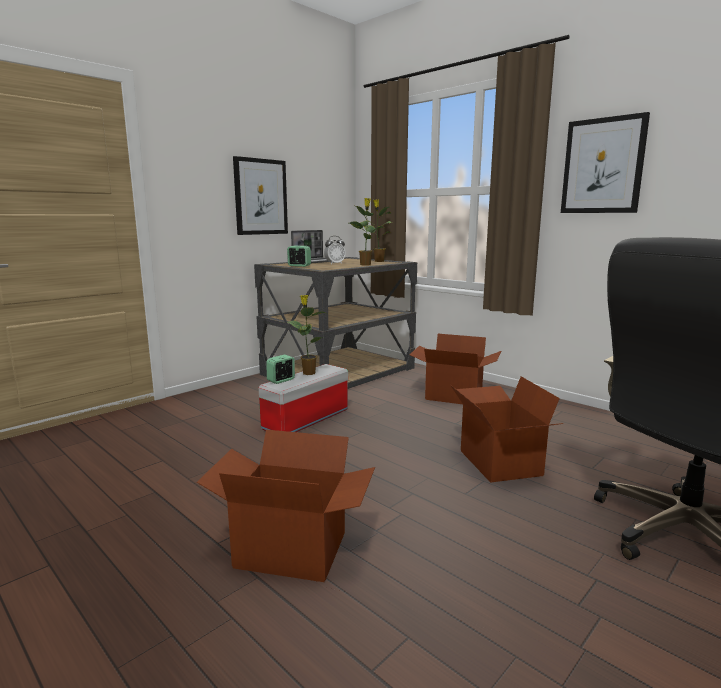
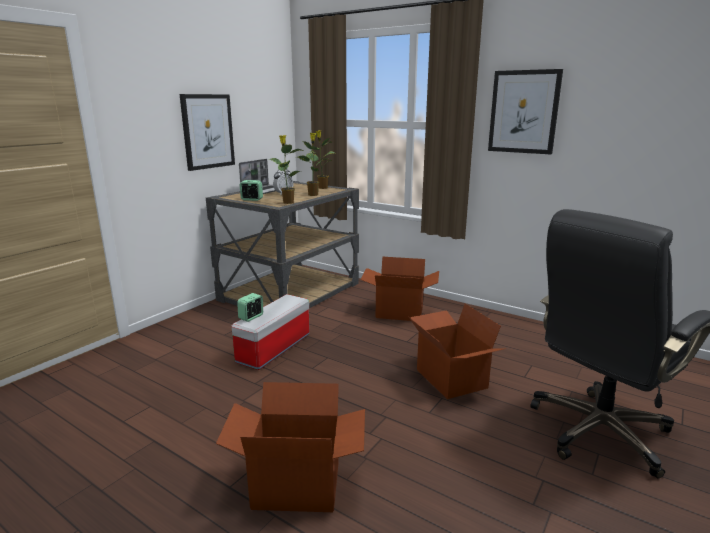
camera: 10 degrees left, 5 degrees up
potted plant [288,295,328,375] -> potted plant moved to [269,135,303,204]

